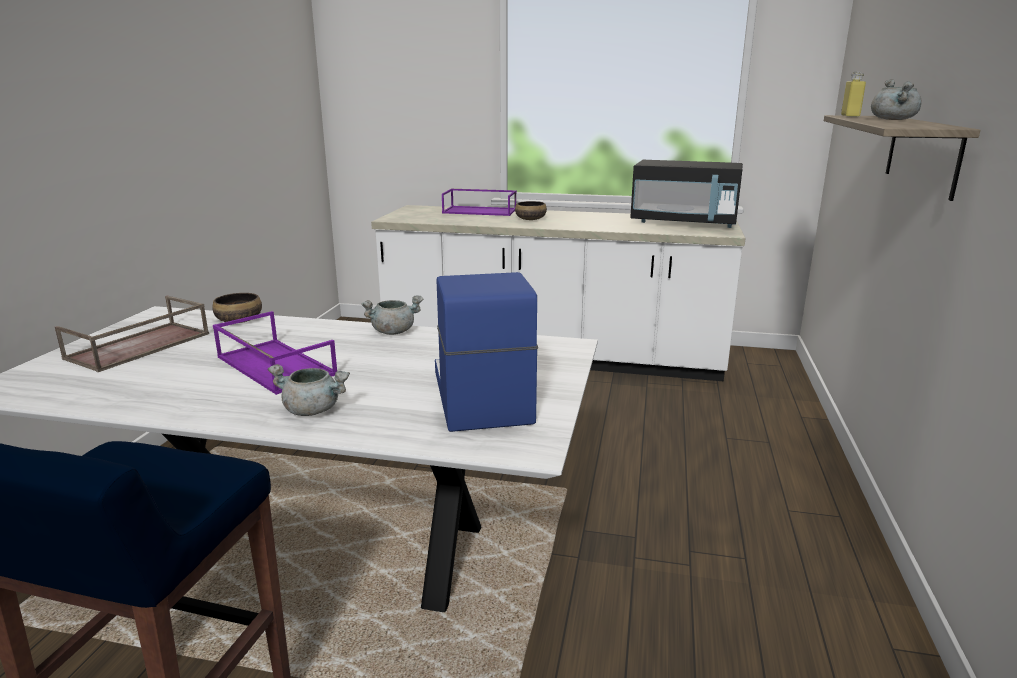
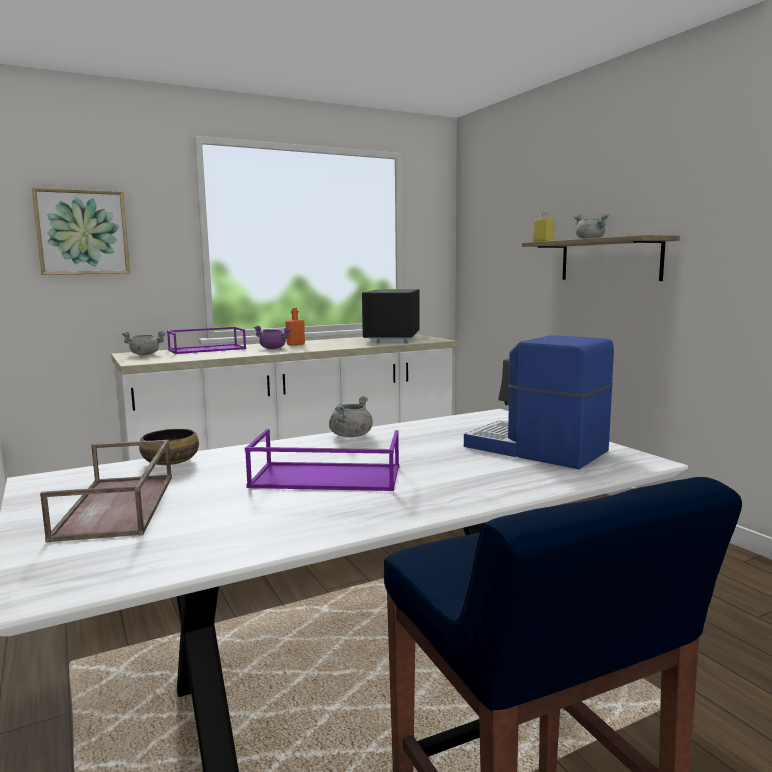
camera: 40 degrees left, 10 degrees down
grey cooking pot [268,364,350,416] -> grey cooking pot moved to [122,331,166,355]
bowl [515,201,547,220] -> purple cooking pot [254,326,291,349]
black microwave [630,160,743,228] -> black microwave turned 120 degrees clockwise [362,289,420,343]
none -> picture [32,188,130,275]
none -> orange bottle [286,308,305,346]

